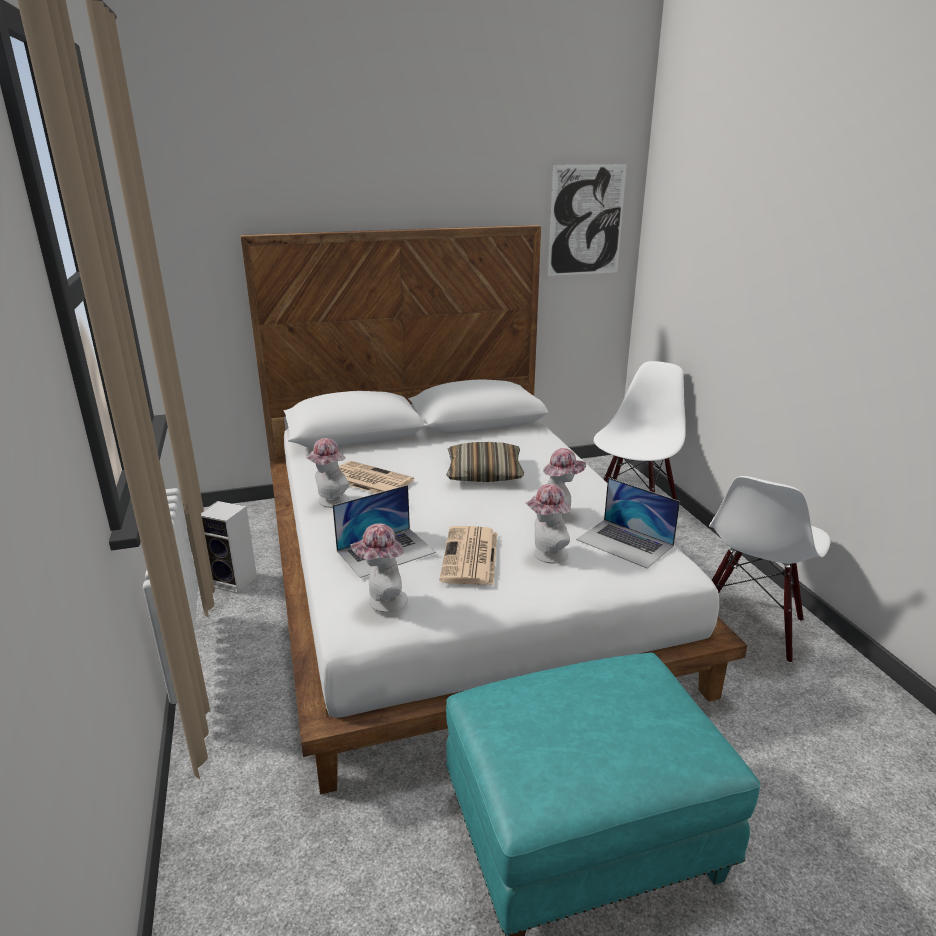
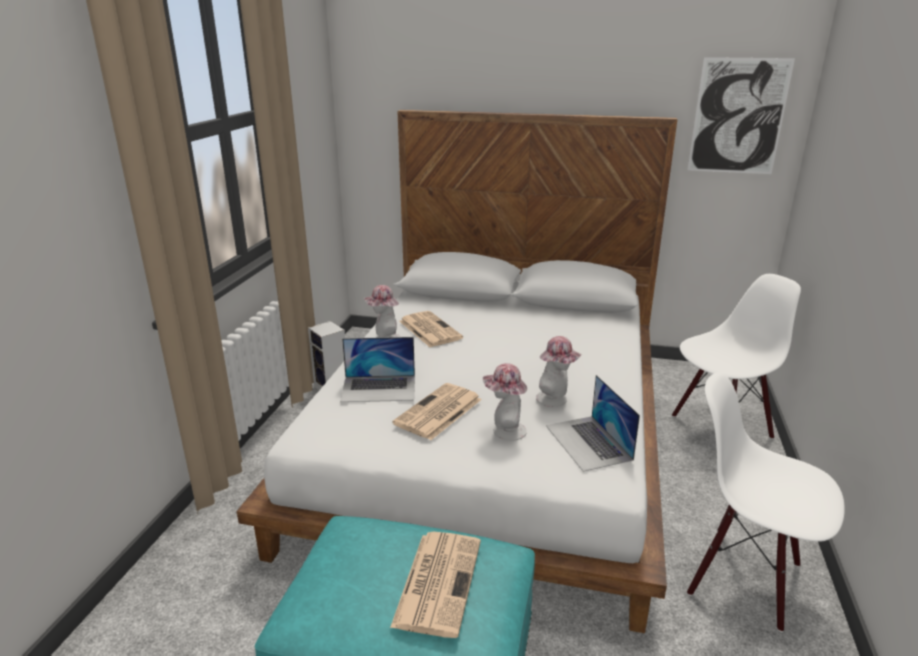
camera: 30 degrees right, 0 degrees up
hat [350,523,408,613] -> none
pillow [446,442,524,482] -> none
white chair [709,476,831,663] -> white chair turned 60 degrees clockwise [687,372,845,632]
none -> newspaper [390,532,481,638]

